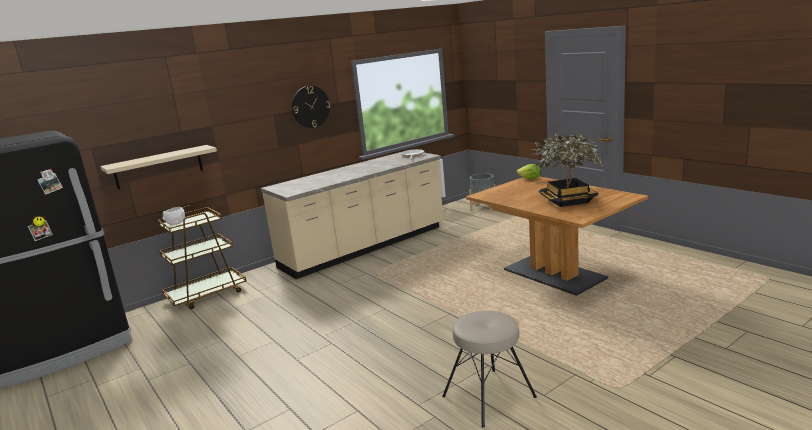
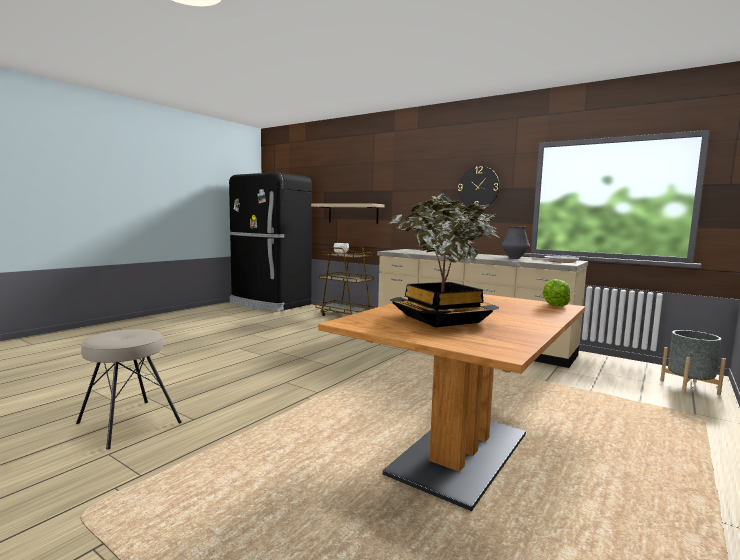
camera: 70 degrees right, 10 degrees down
none -> vase [502,226,530,259]

